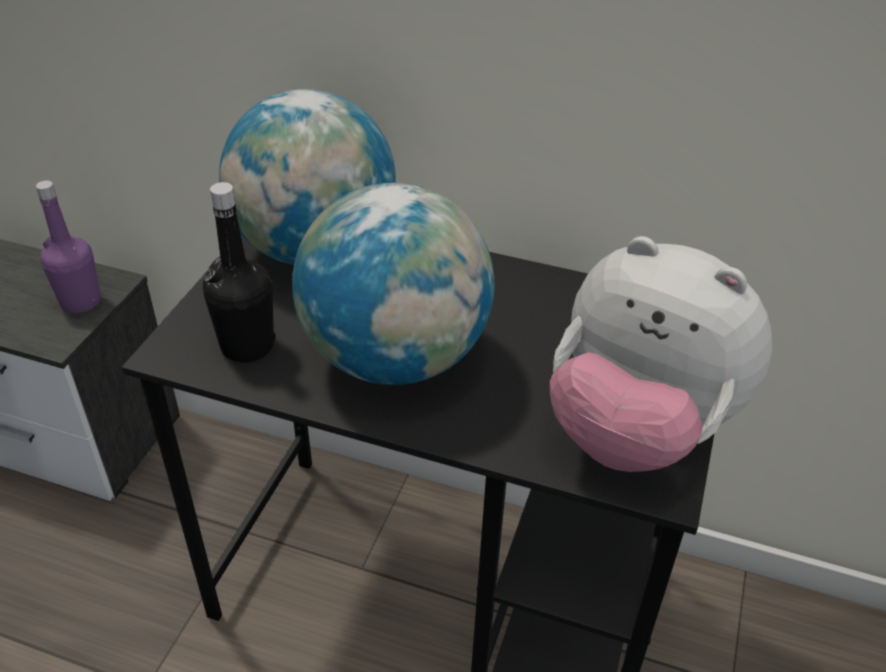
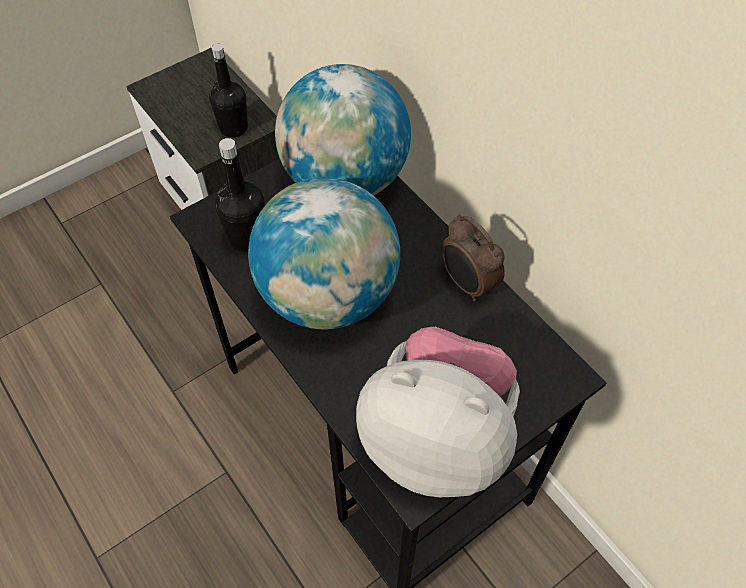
camera: 35 degrees right, 15 degrees up
purple bottle [36,180,101,313] -> black bottle [210,44,248,138]
plush toy [550,236,772,472] -> plush toy turned 135 degrees clockwise [356,327,520,497]
none -> alarm clock [441,214,505,301]

